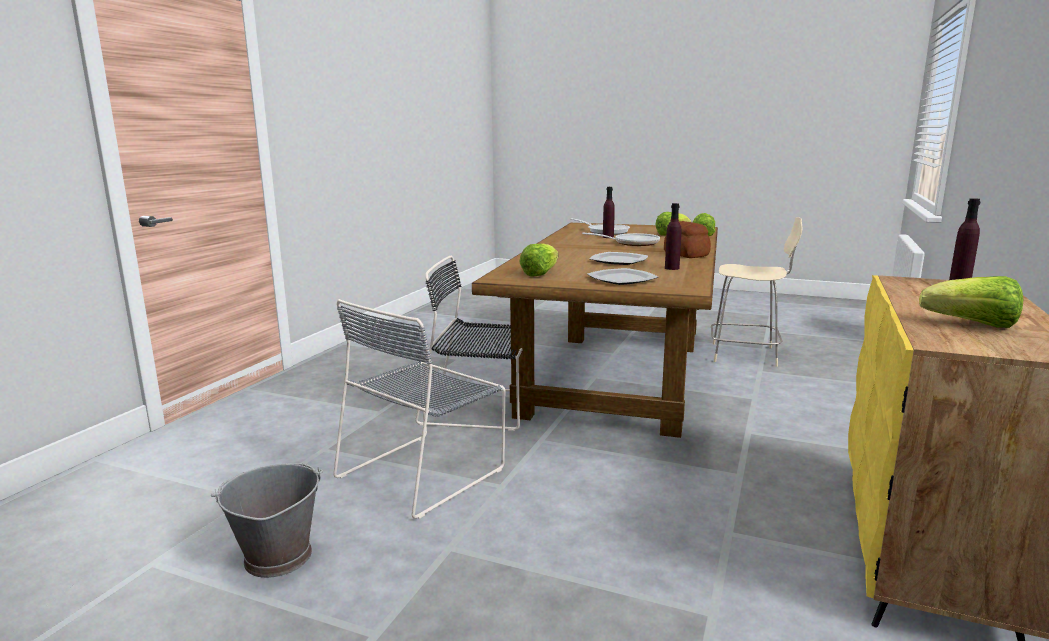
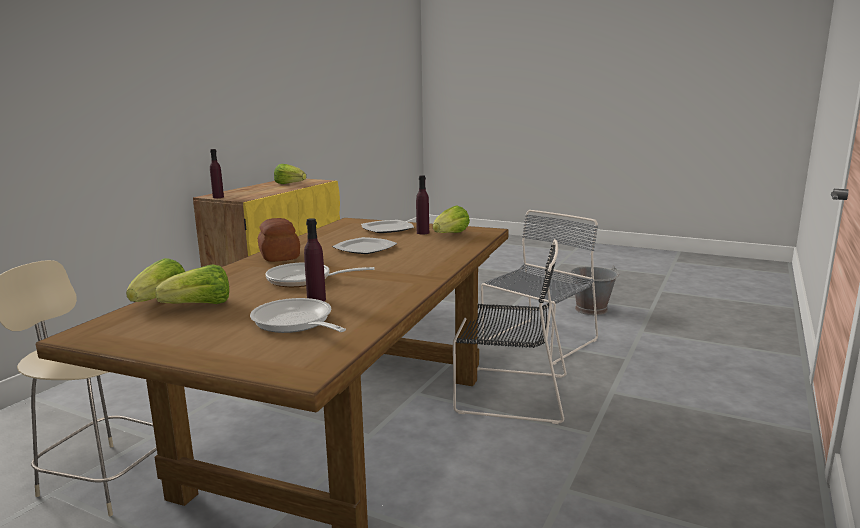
camera: 175 degrees left, 0 degrees up
purple bottle [665,203,681,270] -> purple bottle moved to [416,175,429,234]

